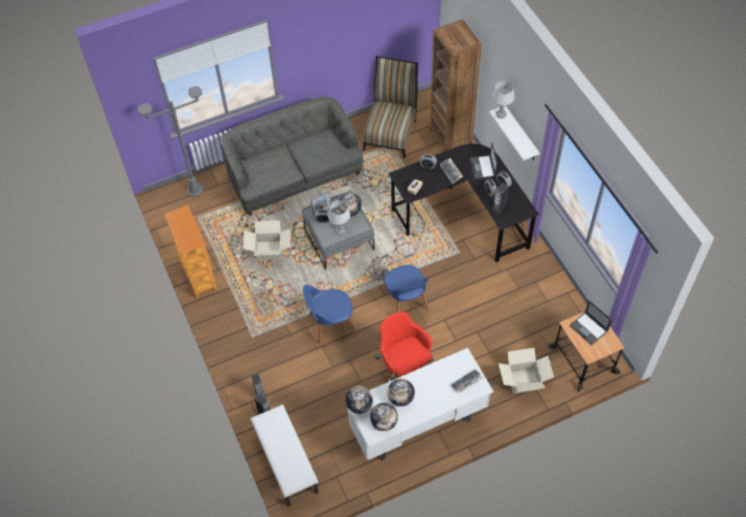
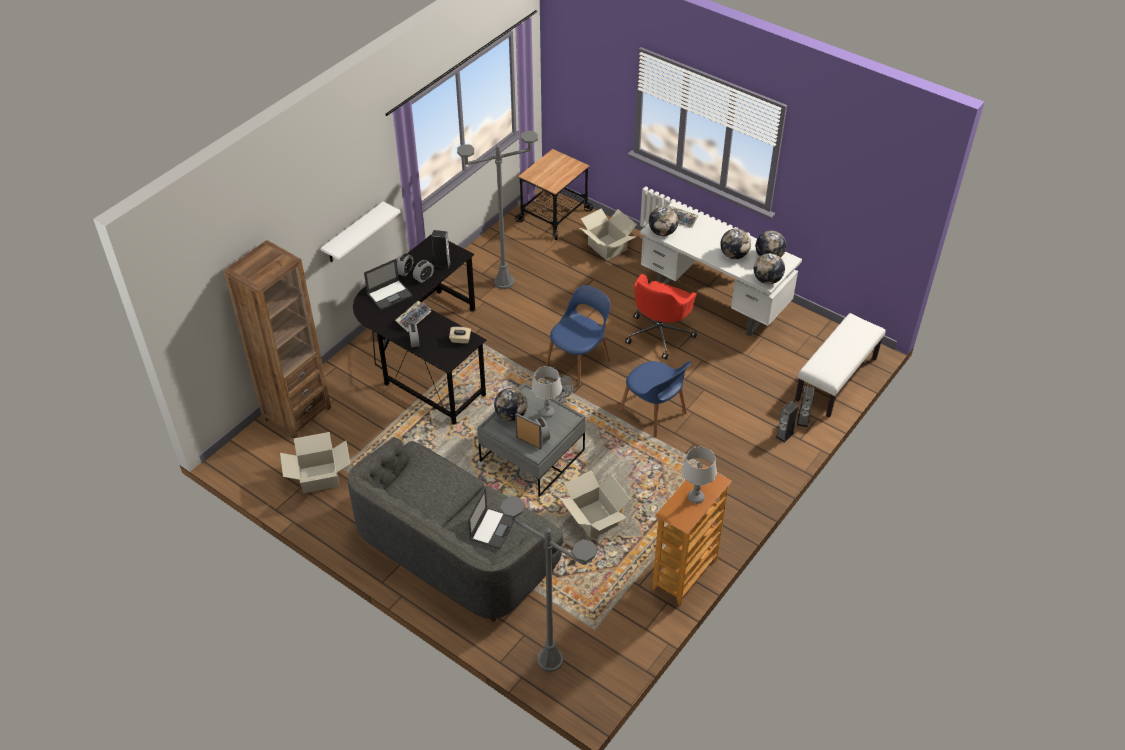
camera: 120 degrees left, 10 degrees down
chair [362,56,418,158] -> cardboard box [280,432,350,493]
grey table lamp [492,81,515,119] -> grey table lamp moved to [682,447,717,504]
laptop [569,301,612,345] -> laptop moved to [468,488,514,549]
none -> grey floor lamp [457,131,538,289]
none -> globe [649,206,678,236]

